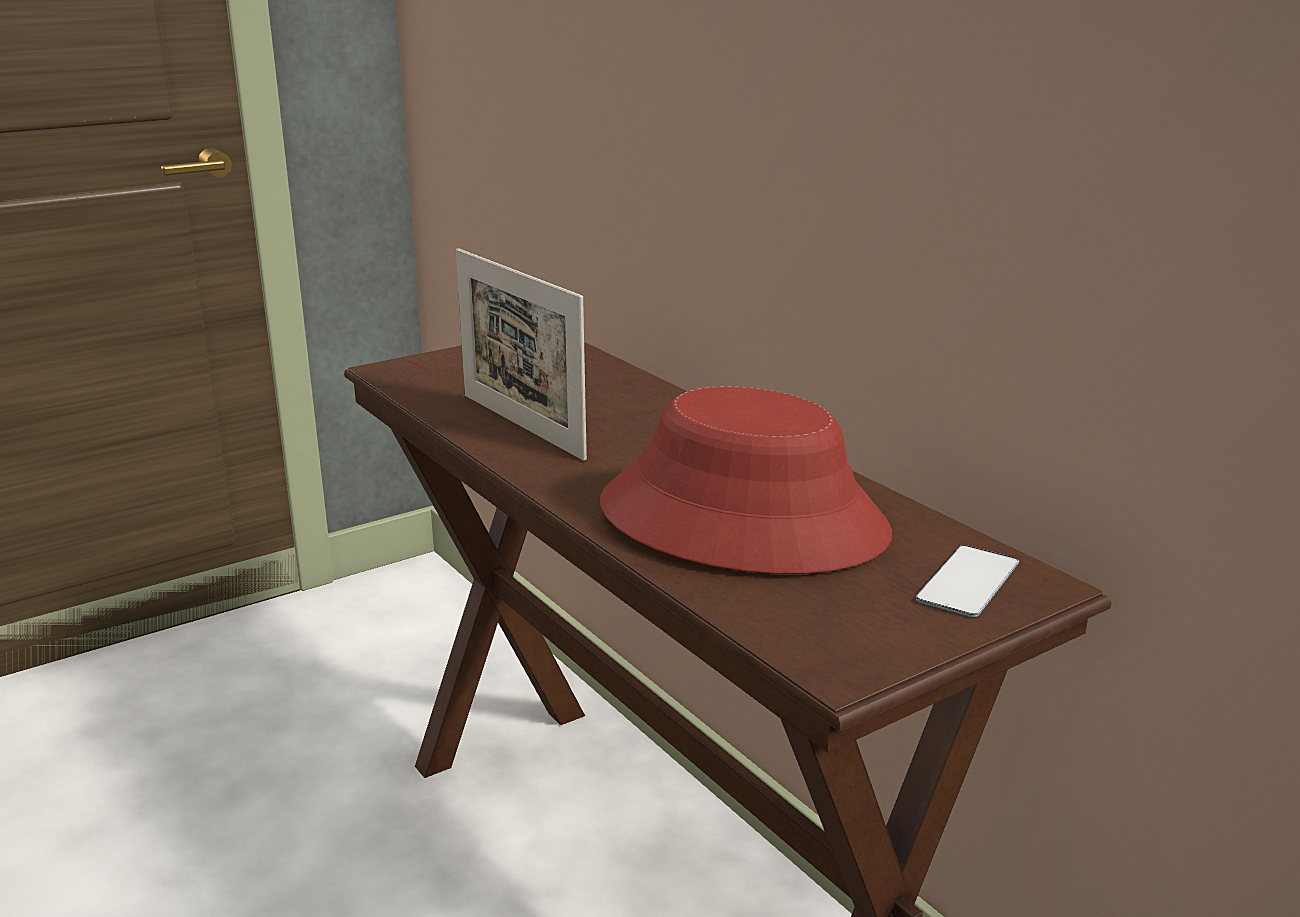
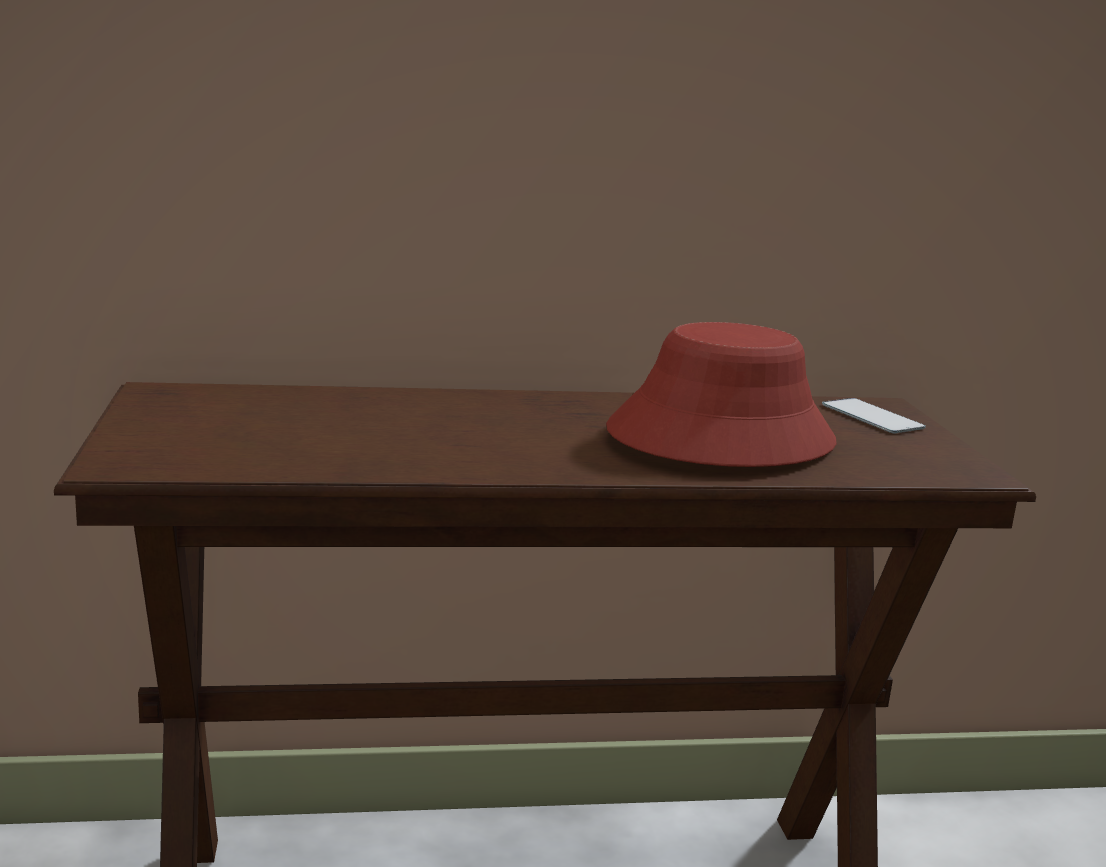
camera: 65 degrees left, 5 degrees down
picture frame [456,248,587,461] -> none

